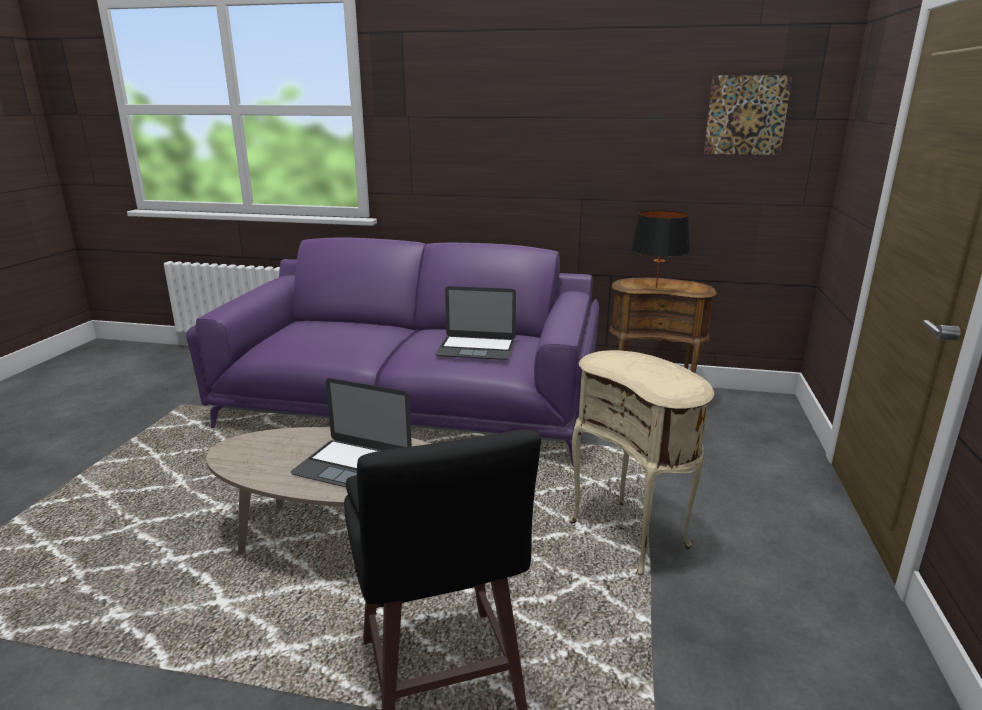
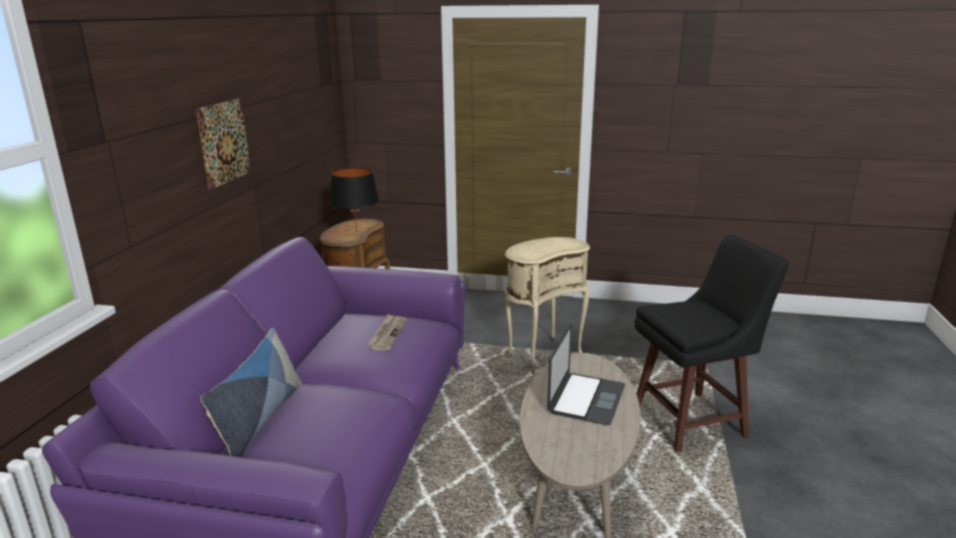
camera: 90 degrees left, 0 degrees up
laptop [435,286,516,360] -> newspaper [367,314,407,351]
picture [704,75,792,155] -> picture moved to [196,99,251,190]
none -> pillow [200,328,302,457]

